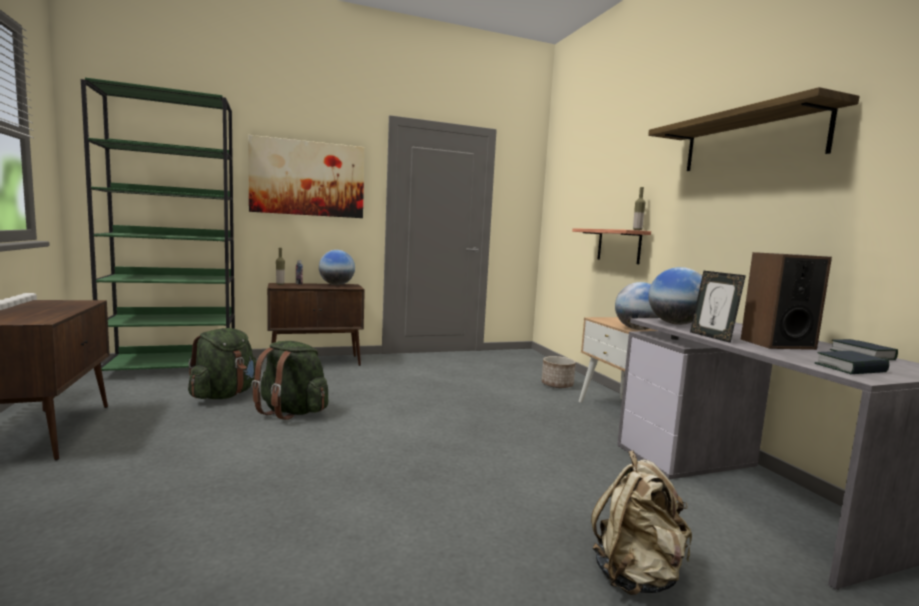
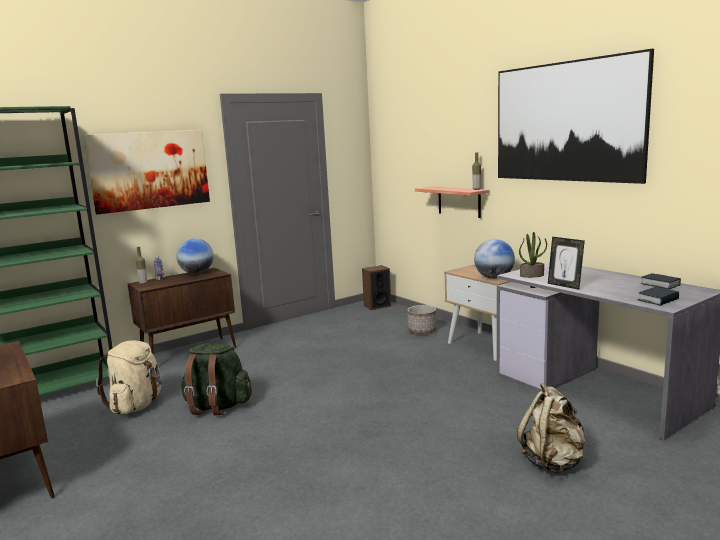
camera: 15 degrees left, 5 degrees up
green backpack [188,328,257,399] -> beige backpack [96,340,162,415]
shelf [648,87,860,171] -> picture [498,49,654,184]
globe [648,267,702,325] -> potted plant [519,232,547,278]
speaker [741,252,832,350] -> speaker moved to [362,265,391,310]

